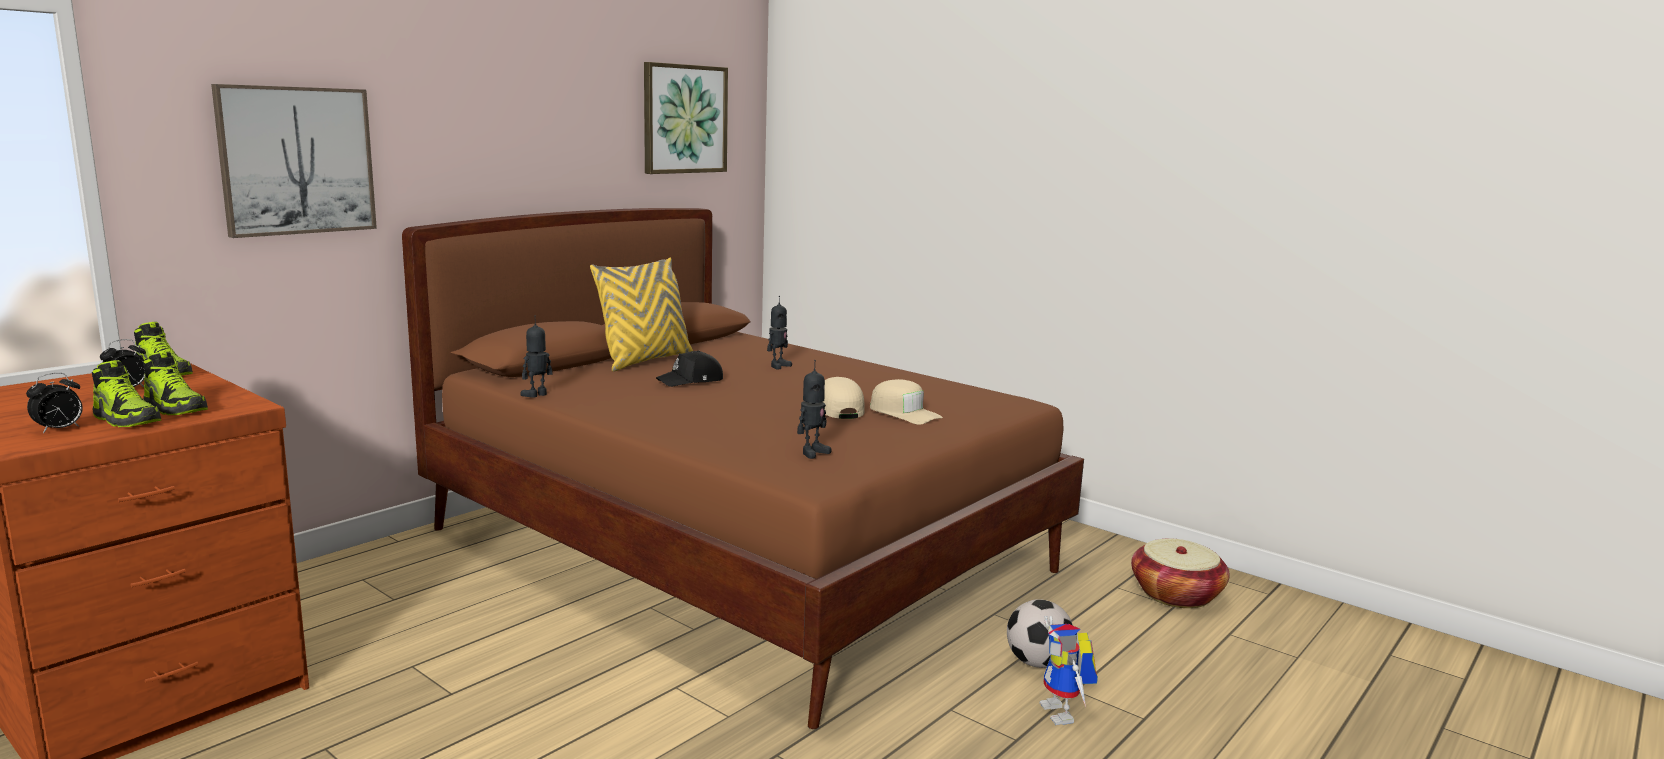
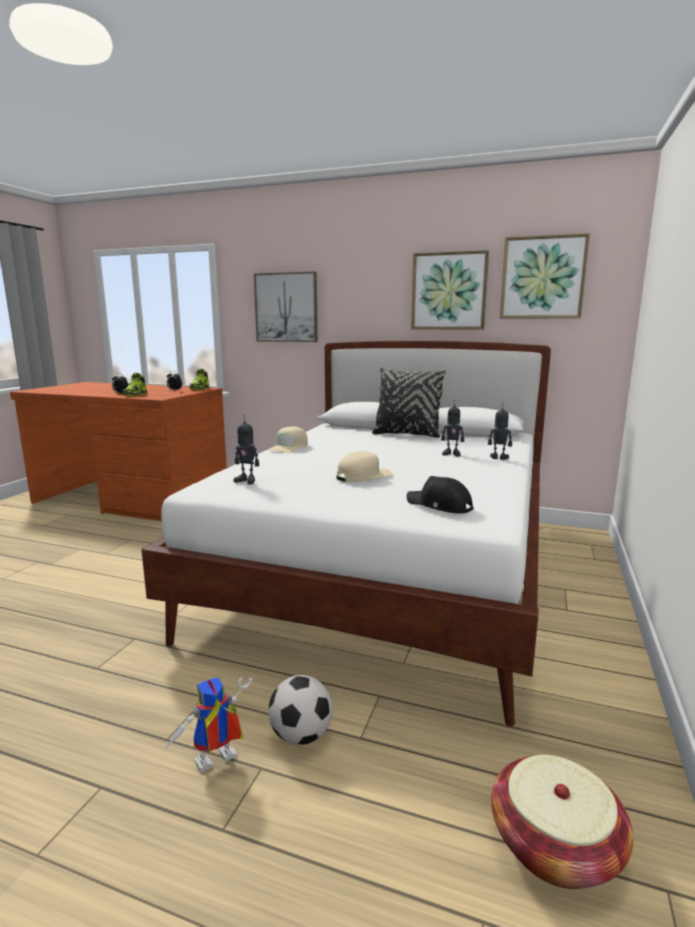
camera: 70 degrees right, 0 degrees up
shoe [143,351,208,415] -> none
brown bed [402,208,1084,729] -> white bed [141,341,551,726]
toy robot [520,316,553,398] -> toy robot moved to [488,407,512,460]
yellow pillow [590,257,693,372] -> black pillow [372,368,446,438]
black cap [656,350,723,387] -> black cap moved to [407,476,474,514]
beige cap [870,379,943,425] -> beige cap moved to [268,427,308,453]
none -> picture [411,250,489,330]

